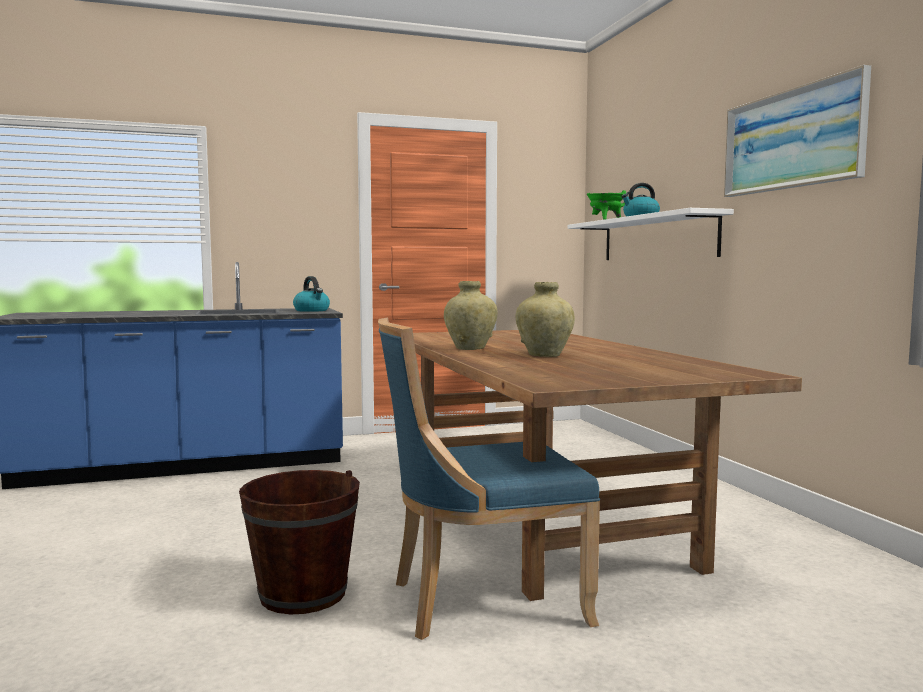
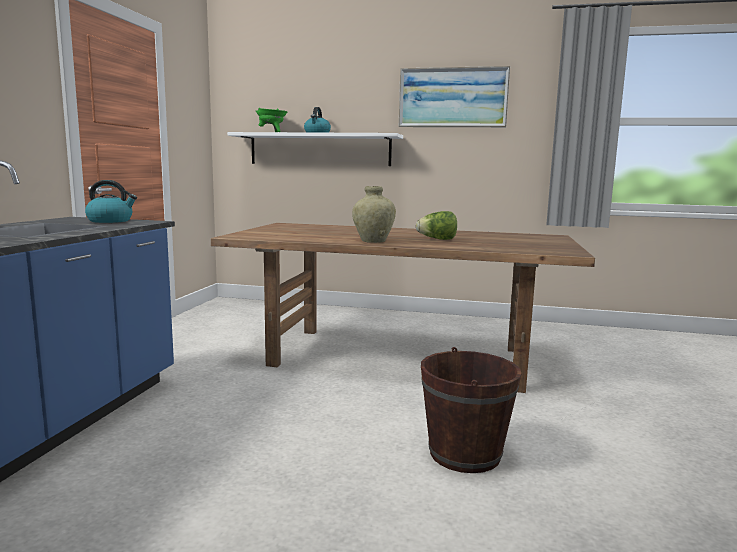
camera: 60 degrees left, 5 degrees up
blue chair [378,318,600,640] -> none
beige vase [516,282,575,357] -> lettuce [416,211,457,240]

